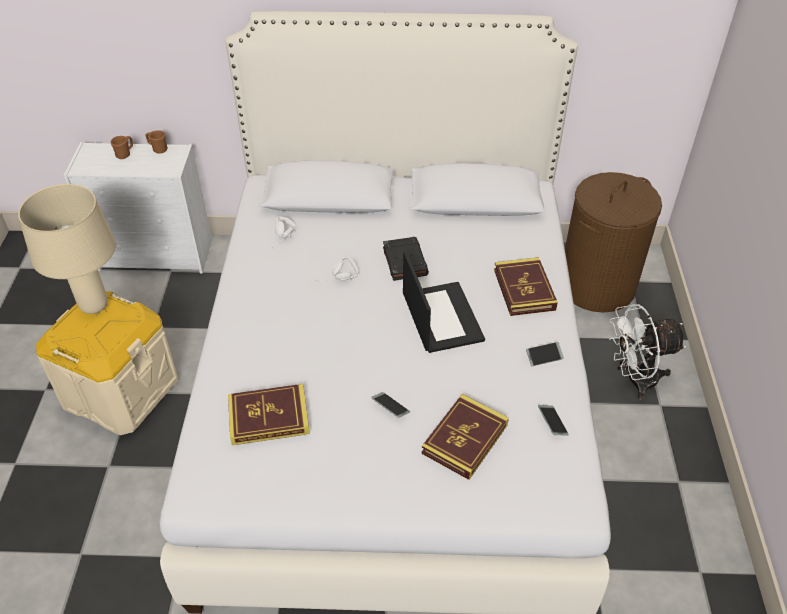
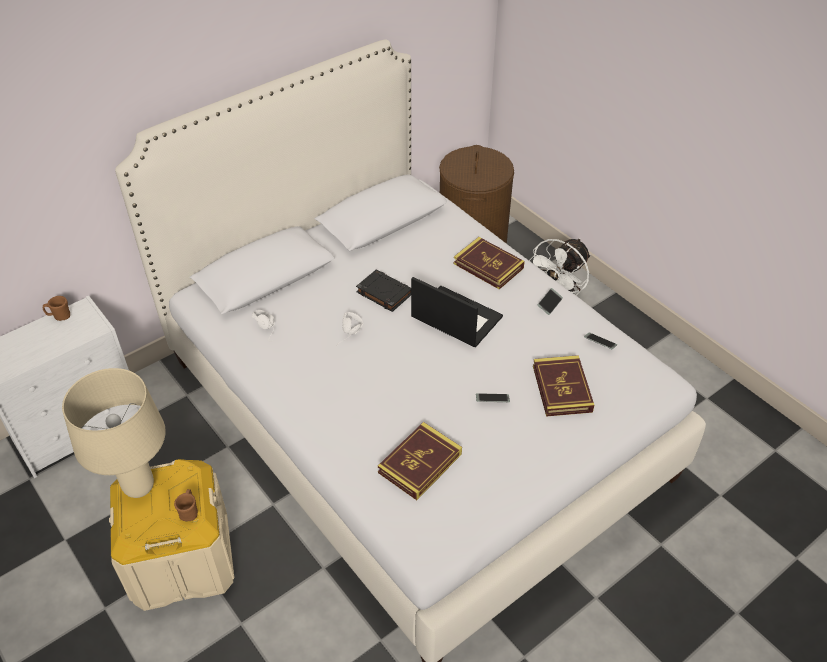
camera: 40 degrees left, 0 degrees up
brown mug [111,136,133,159] -> brown mug moved to [174,489,198,521]

